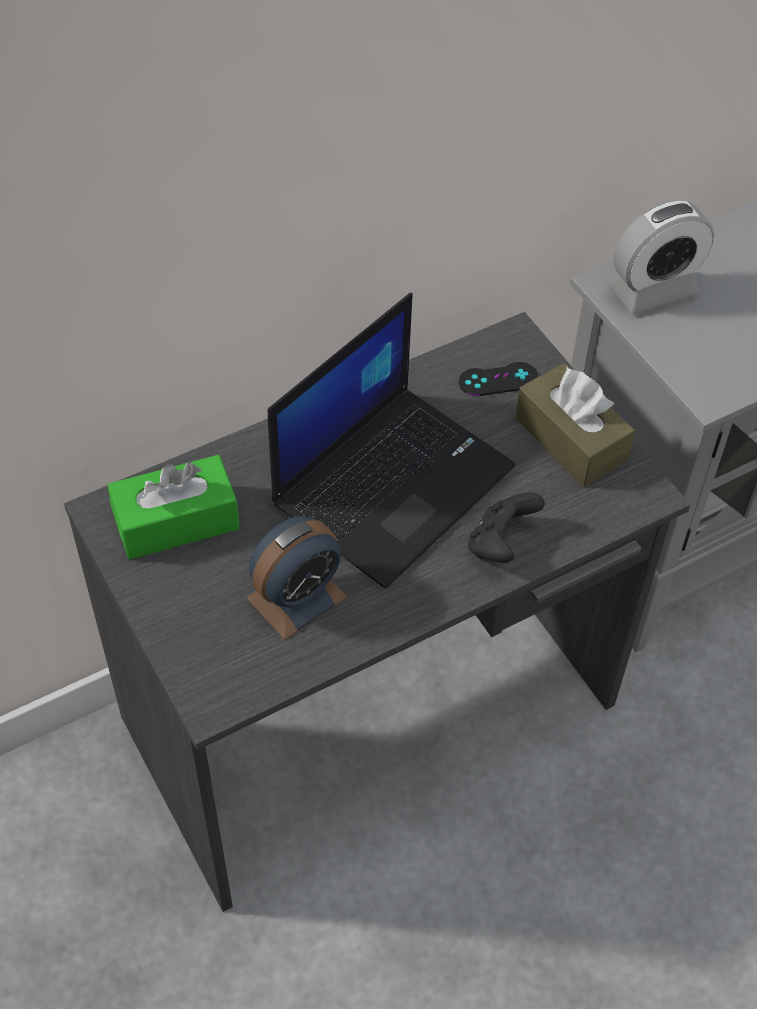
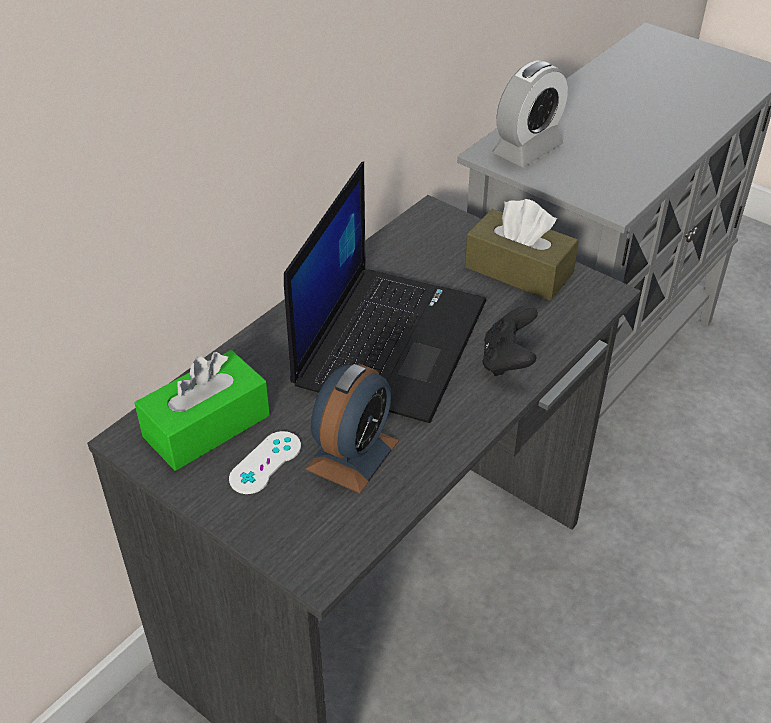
camera: 20 degrees left, 10 degrees down
black game controller [459,362,538,396] -> none
none -> white game controller [229,431,301,494]

